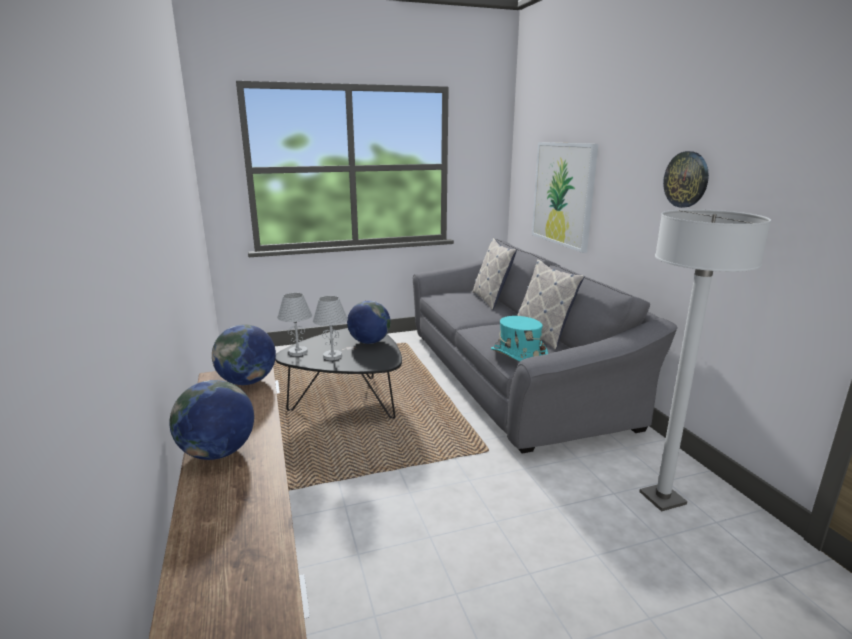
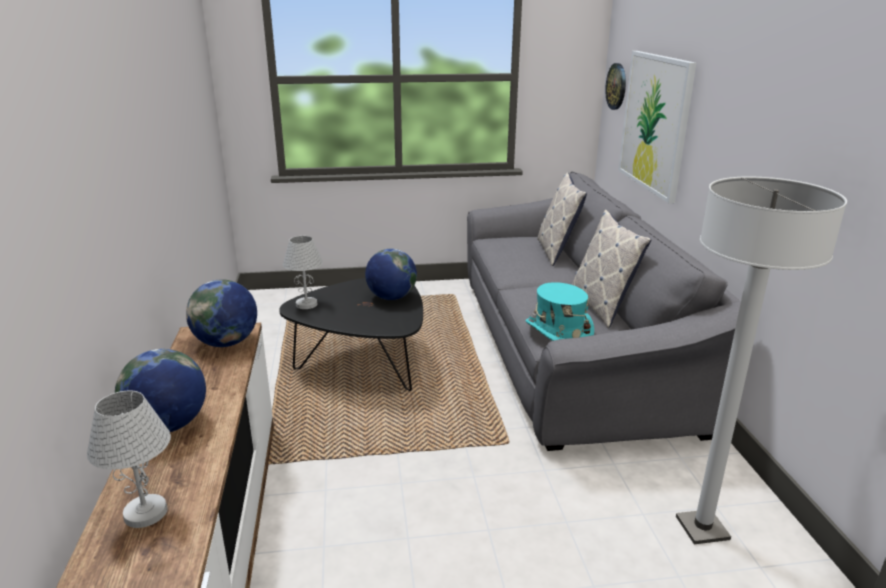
camera: 10 degrees right, 5 degrees up
white table lamp [313,296,348,360] -> white table lamp moved to [87,390,171,528]
wall clock [663,151,709,208] -> wall clock moved to [605,63,626,110]

